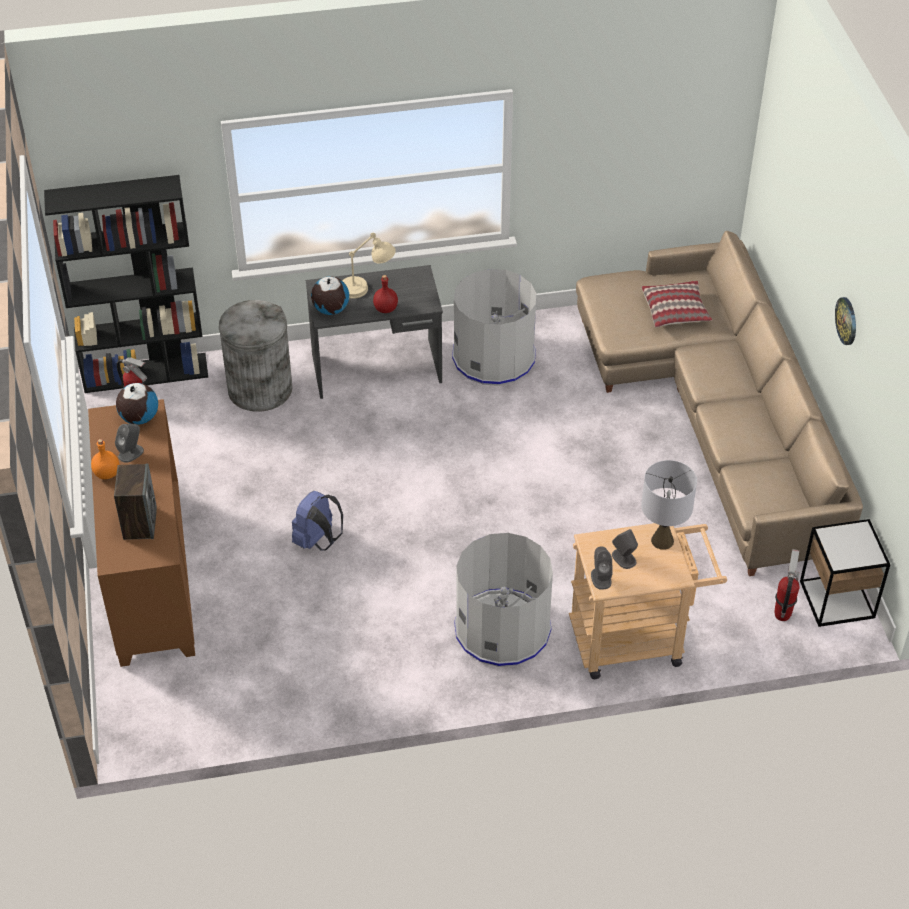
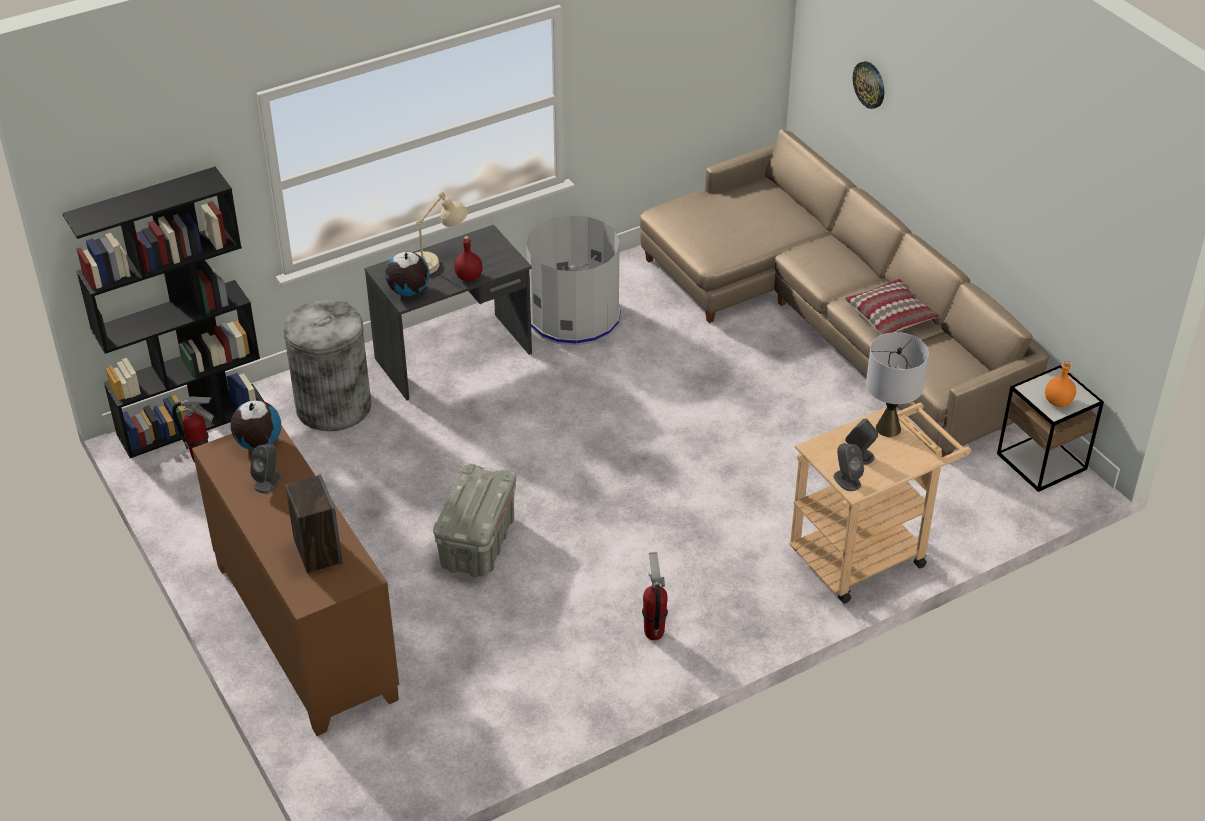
camera: 20 degrees left, 5 degrees down
orange bottle [91,439,120,479] -> orange bottle moved to [1045,361,1076,407]
blue backpack [292,491,343,551] -> grey storage box [433,464,516,577]
grey trash can [454,533,553,667] -> none
pillow [641,281,712,327] -> pillow moved to [844,279,940,335]
fire extinguisher [774,549,799,621] -> fire extinguisher moved to [642,552,668,640]
wall clock [835,297,856,345] -> wall clock moved to [853,61,884,109]

